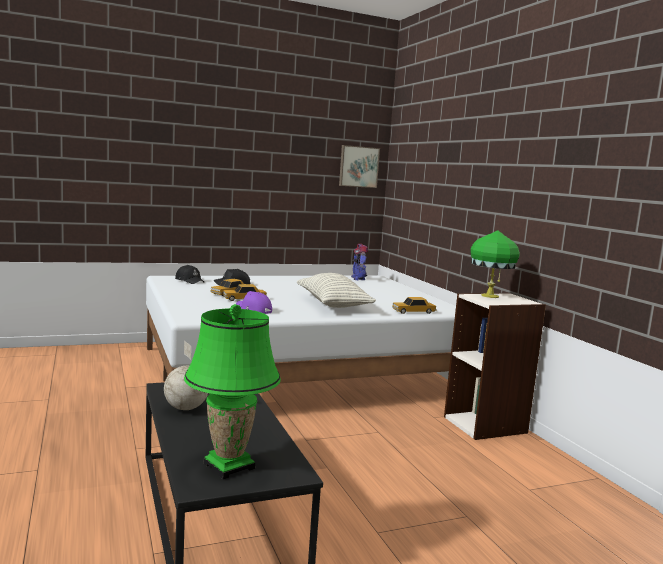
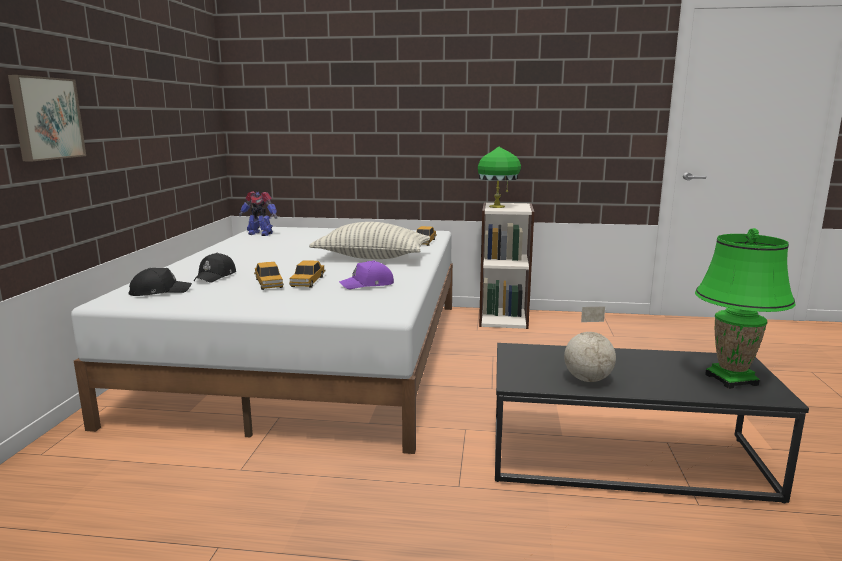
camera: 60 degrees left, 5 degrees up
picture [339,145,380,188] -> picture moved to [8,75,86,161]

